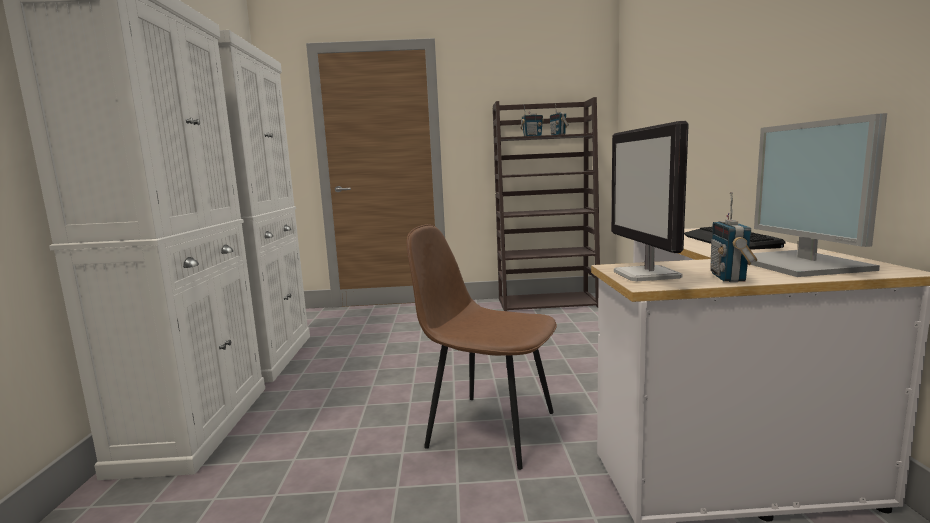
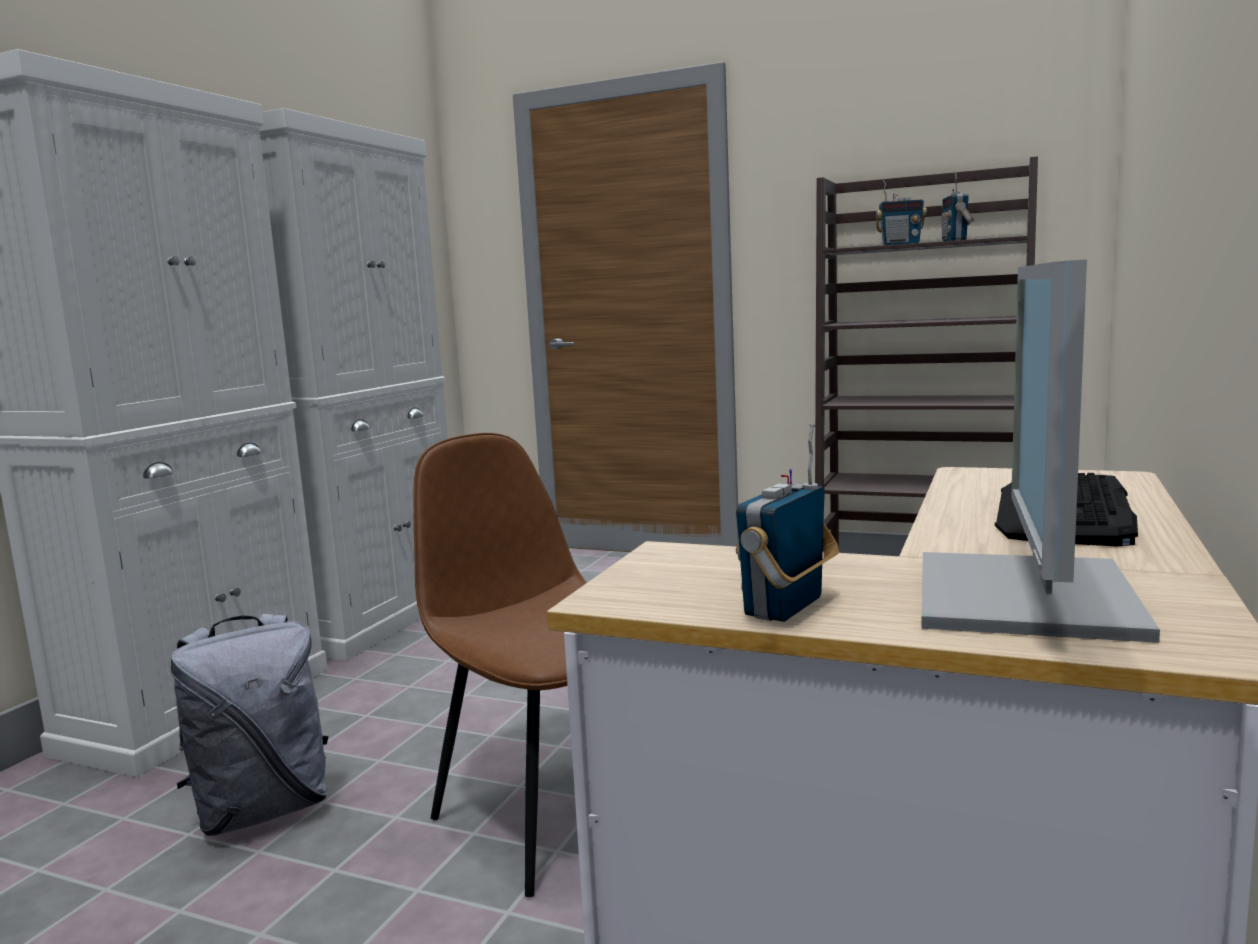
camera: 25 degrees right, 0 degrees up
monitor [611,121,689,281] -> none
none -> grey backpack [171,614,328,836]

